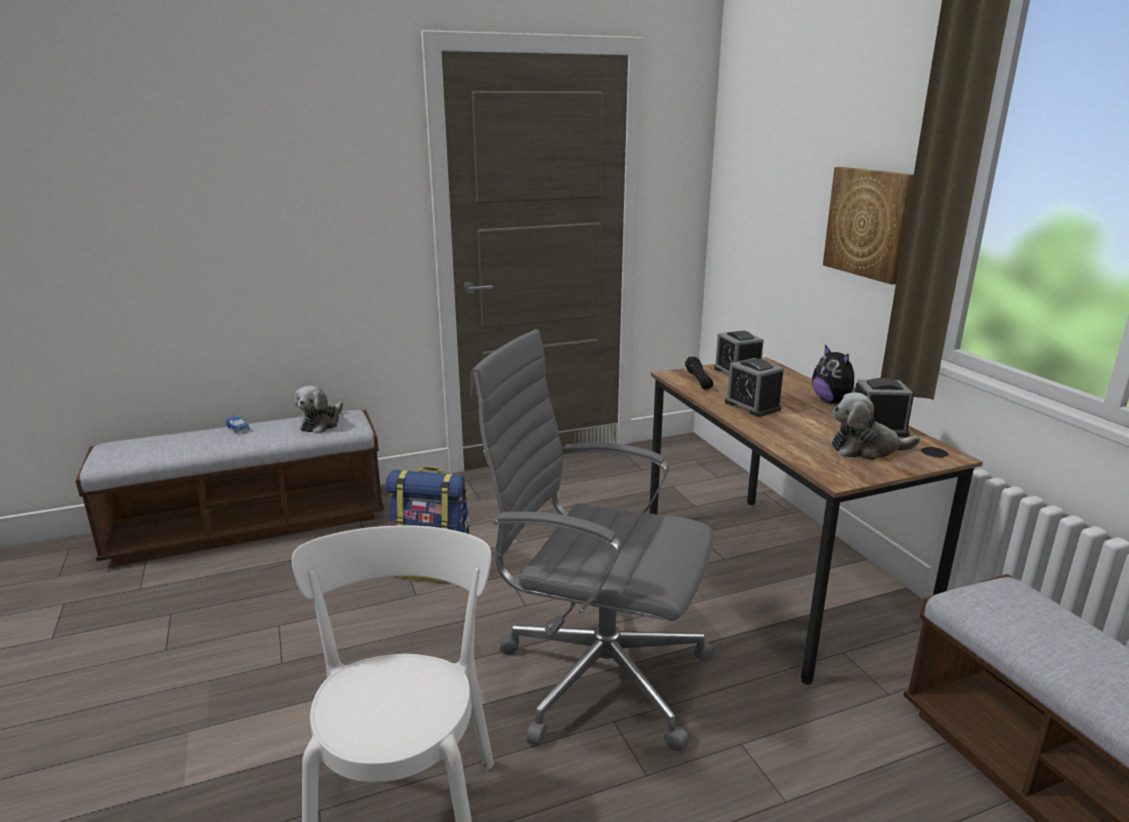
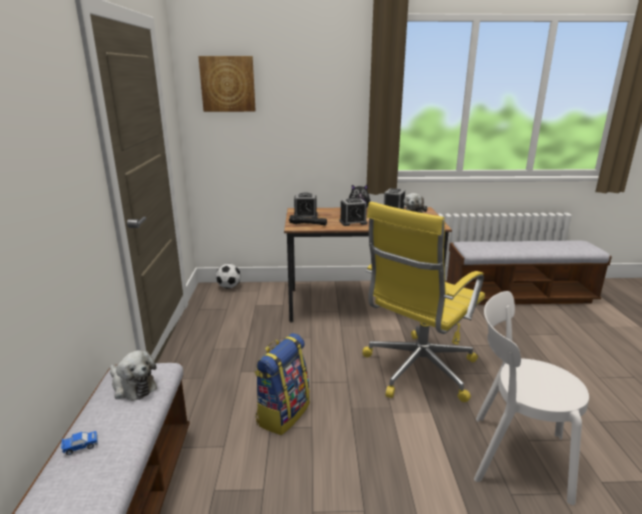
camera: 70 degrees left, 0 degrees up
grey office chair [470,329,715,751] -> yellow office chair [363,202,485,402]
picture [823,167,914,285] -> picture moved to [198,56,256,112]
none -> football [216,264,241,289]

